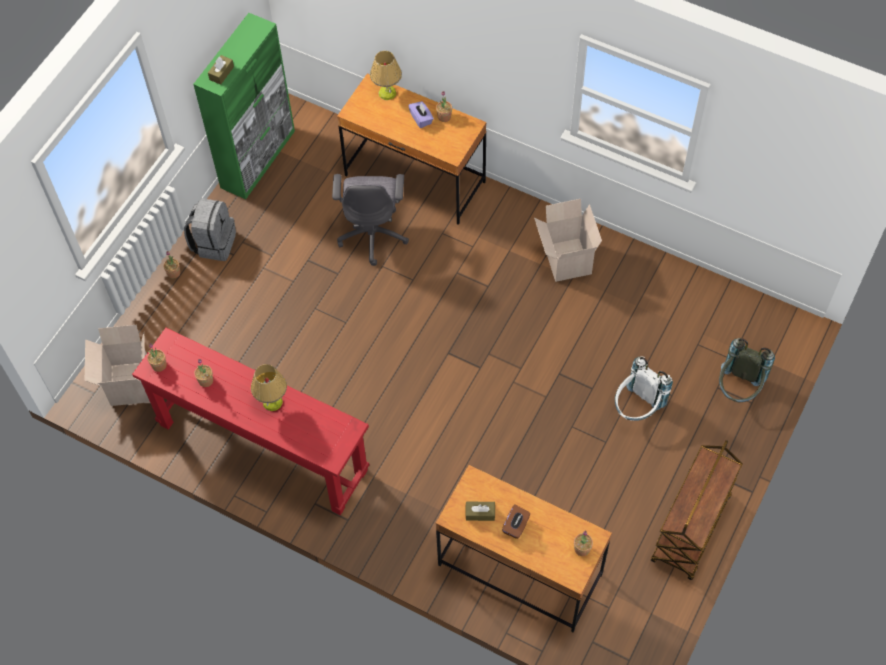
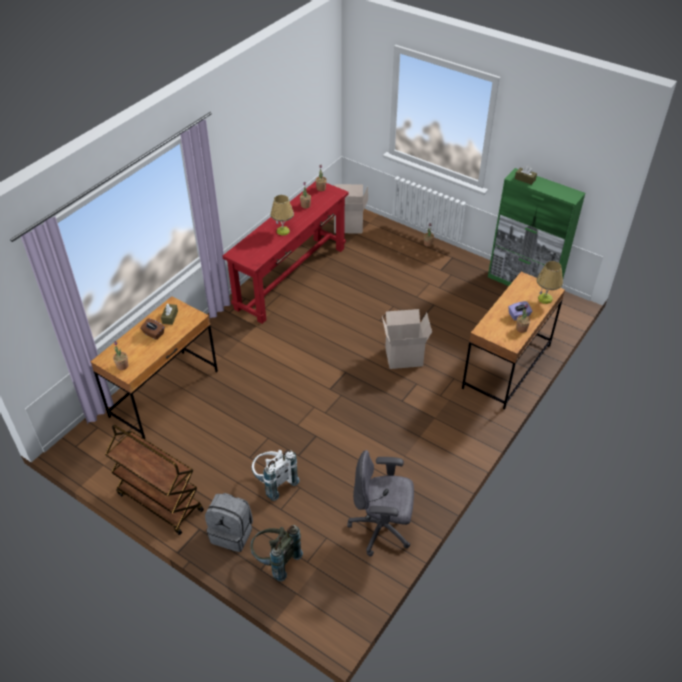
camera: 95 degrees right, 15 degrees down
grey backpack [184,198,236,261] -> grey backpack moved to [205,493,253,552]
grey office chair [332,174,409,266] -> grey office chair moved to [347,450,414,557]
cardboard box [534,199,602,282] -> cardboard box moved to [382,309,432,369]

